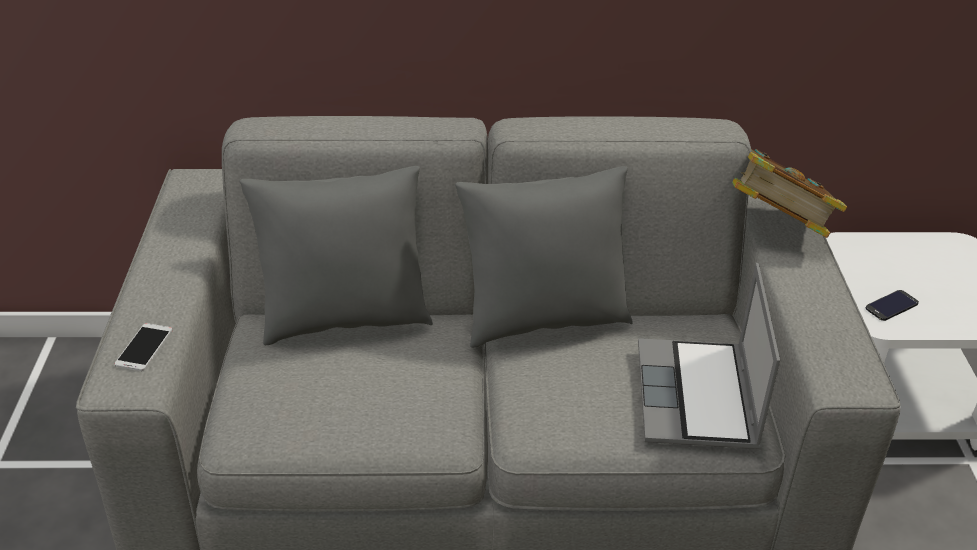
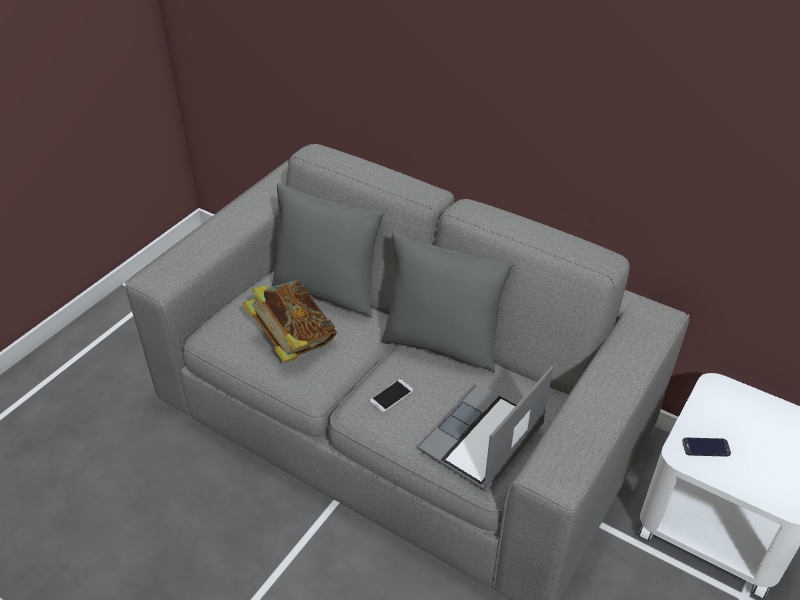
camera: 35 degrees right, 5 degrees up
phone [115,323,173,371] -> phone moved to [370,379,414,413]
book [732,149,847,238] -> book moved to [243,280,337,363]

